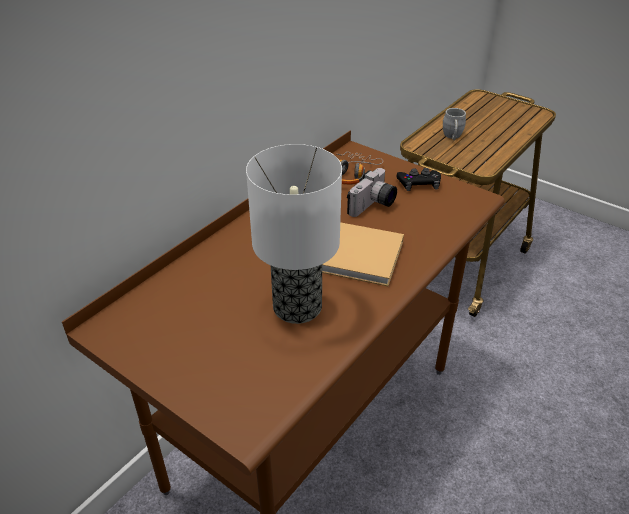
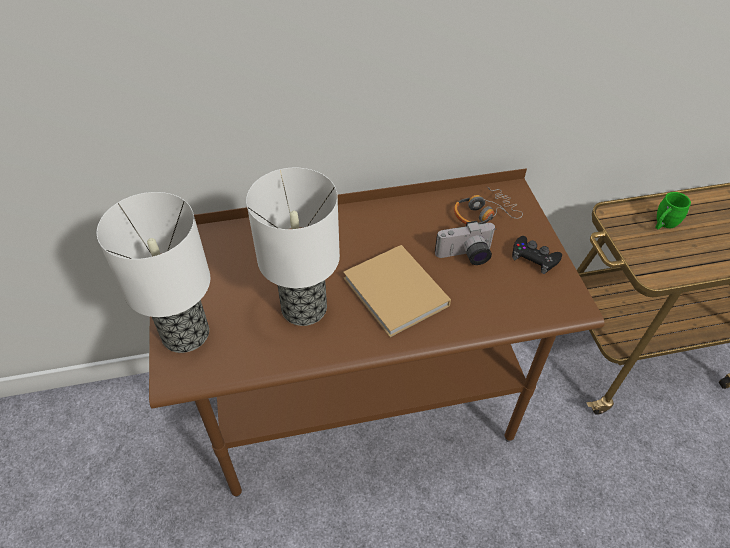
camera: 40 degrees right, 10 degrees up
grey mug [443,108,466,140] -> green mug [655,192,691,229]
none -> table lamp [97,192,210,353]

